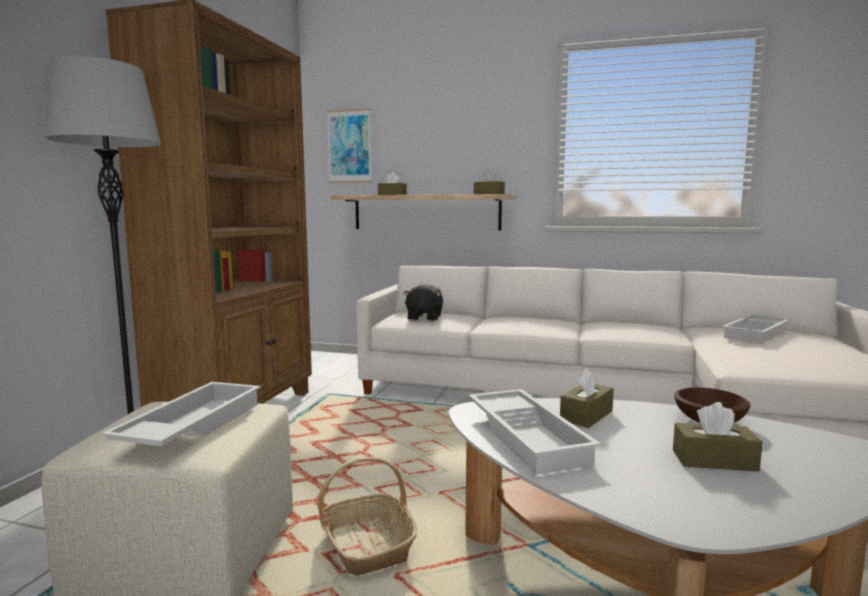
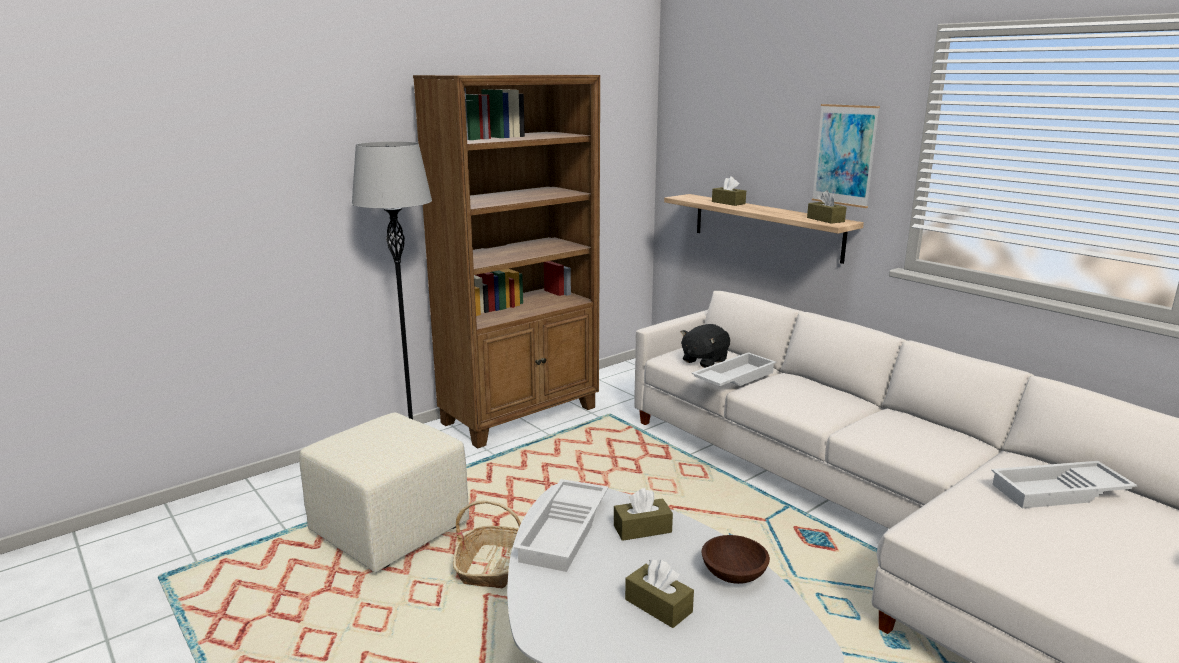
camera: 35 degrees right, 10 degrees up
white tray [101,382,261,446] -> white tray moved to [691,352,777,386]
picture [327,108,372,183] -> picture moved to [812,104,880,208]

